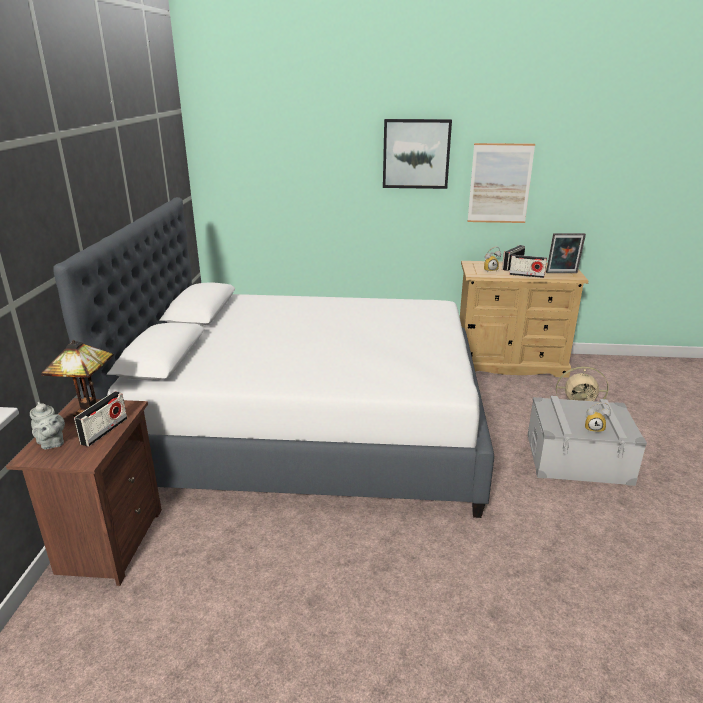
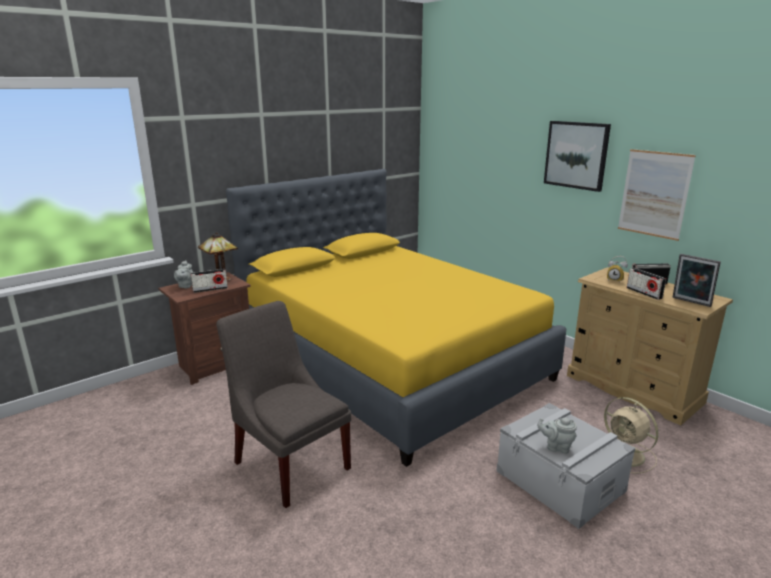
camera: 45 degrees right, 5 degrees down
white bed [54,197,494,518] -> yellow bed [226,169,566,467]
alarm clock [585,402,611,432] -> grey teapot [537,417,577,454]
none -> grey chair [216,301,351,508]

